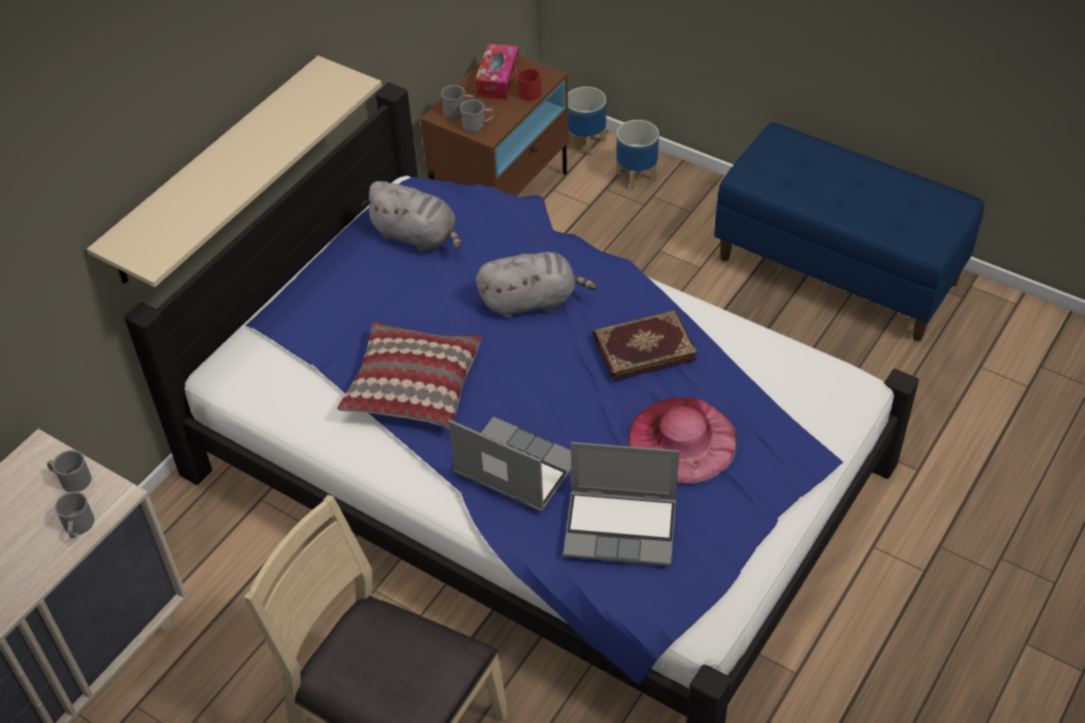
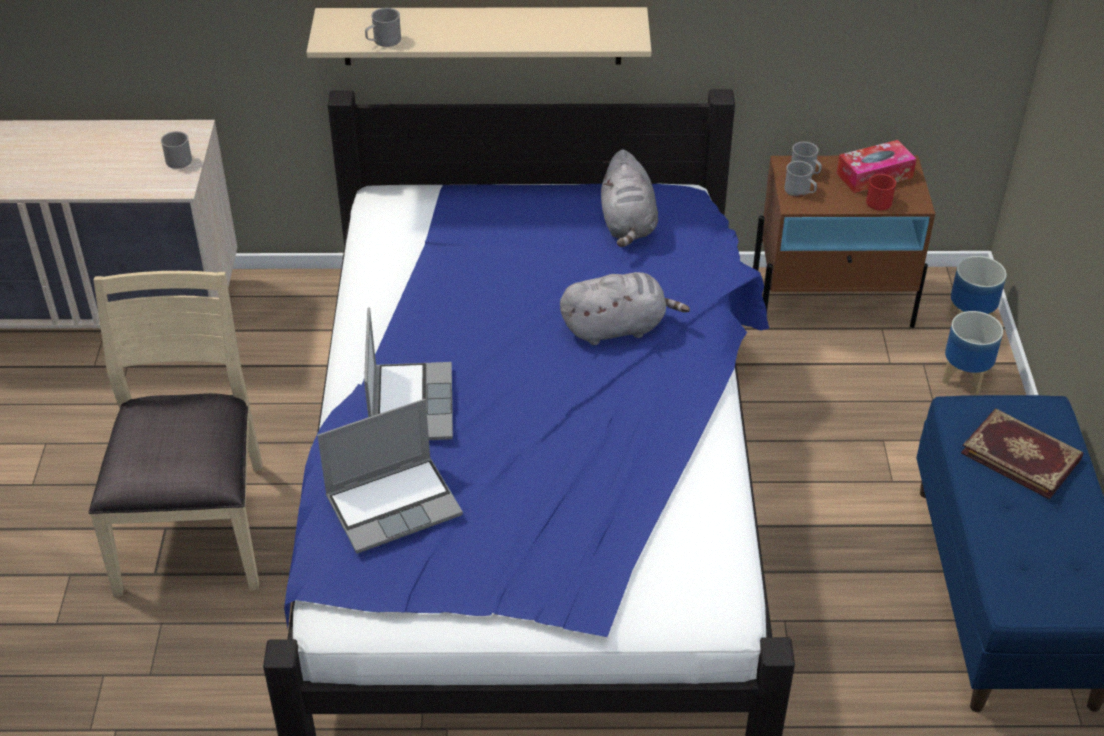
camera: 55 degrees right, 5 degrees down
grey mug [55,491,94,538] -> grey mug moved to [365,8,401,47]
pillow [337,322,482,429] -> none
grey plush toy [476,252,597,318] -> grey plush toy turned 60 degrees counterclockwise [560,272,690,345]
laptop [563,442,679,566] -> laptop turned 90 degrees counterclockwise [317,399,463,554]
book [593,310,697,381] -> book moved to [961,408,1084,500]
pink hat [628,397,738,484] -> none

